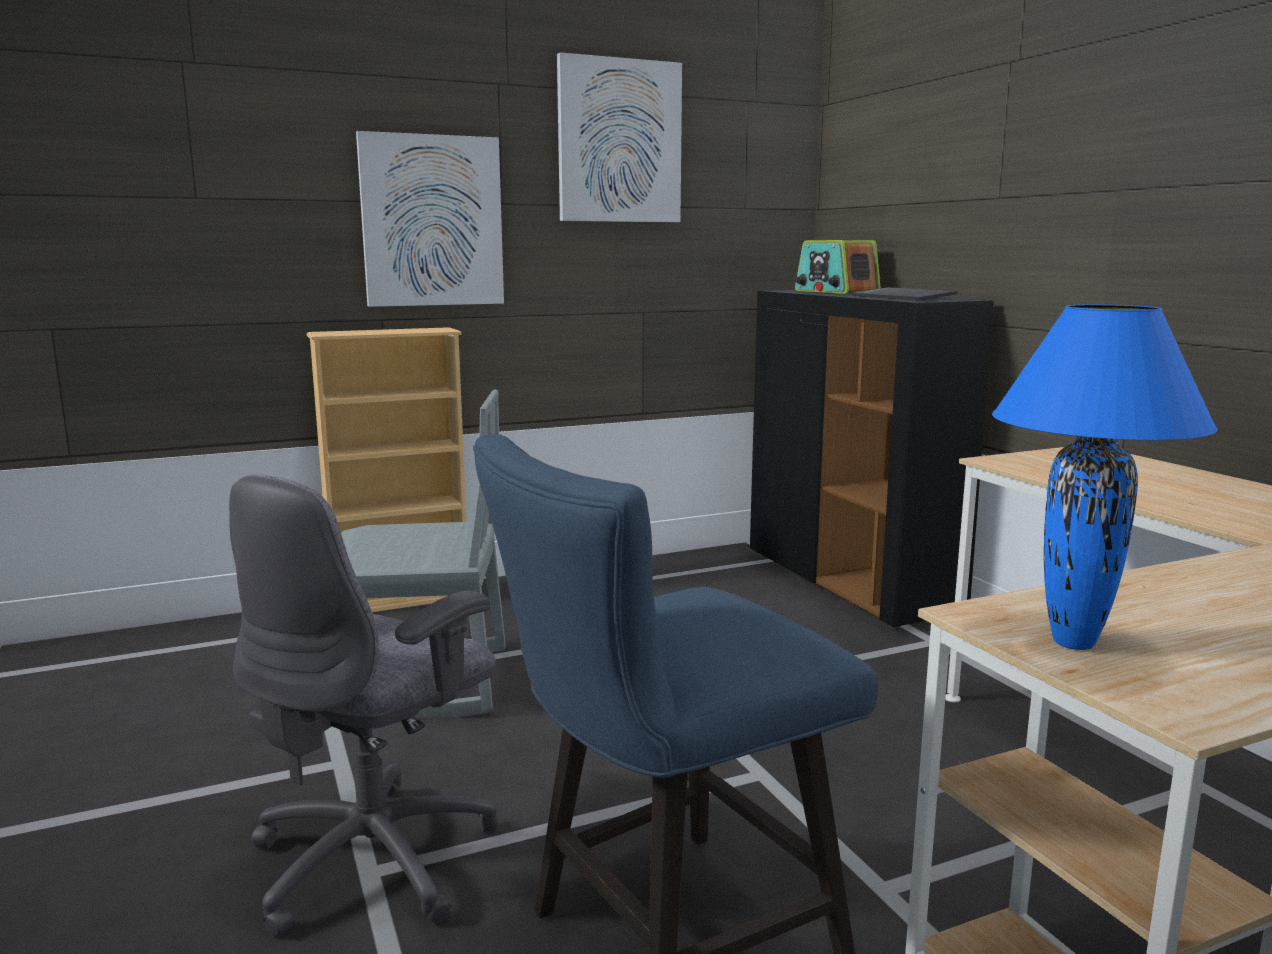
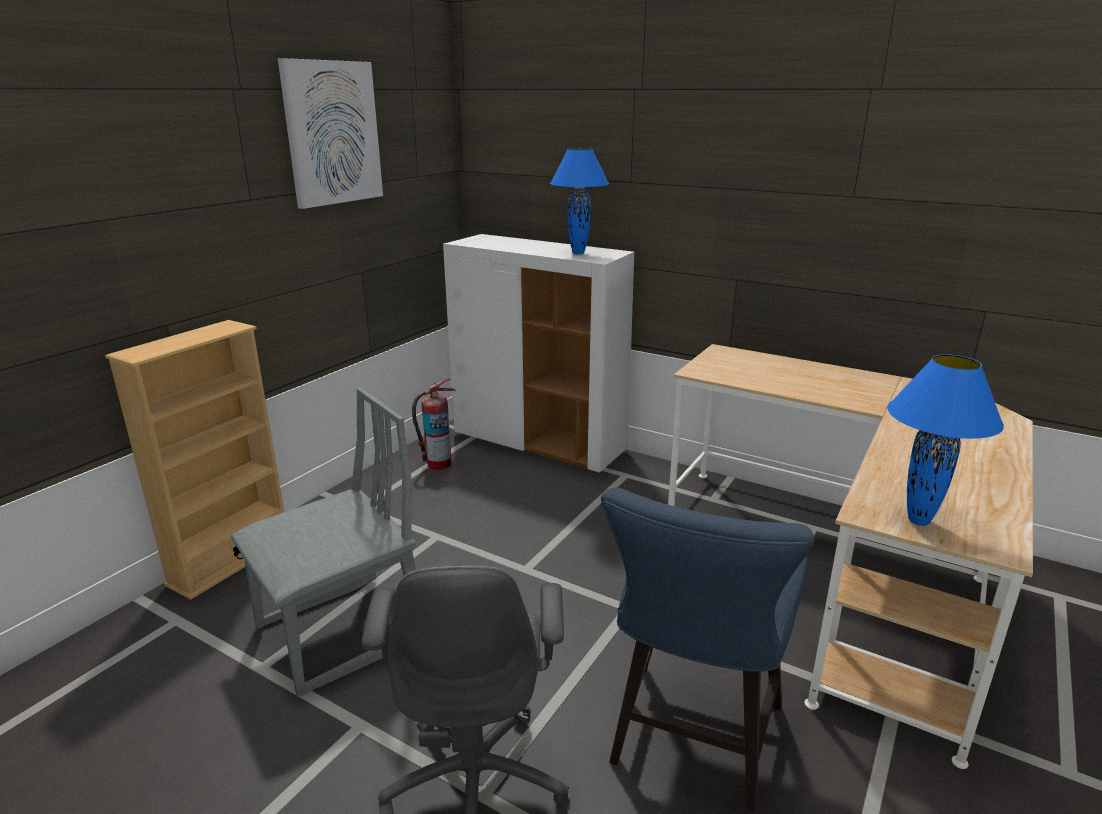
camera: 35 degrees left, 10 degrees up
picture [356,131,504,307] -> none
black cabinet [750,290,994,630] -> white cabinet [443,234,634,473]
radio [795,240,881,294] -> none
keyboard [852,287,957,301] -> blue table lamp [550,148,609,254]
none -> fire extinguisher [412,378,456,470]

